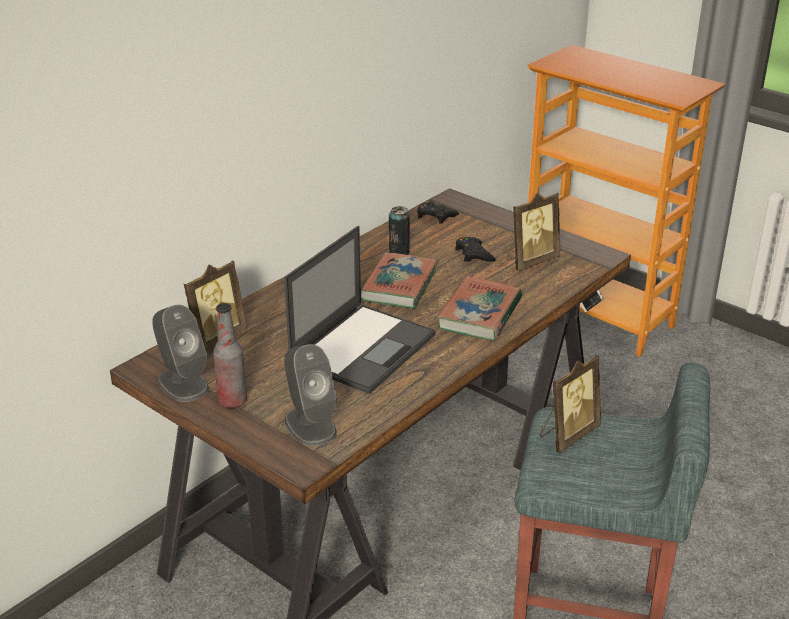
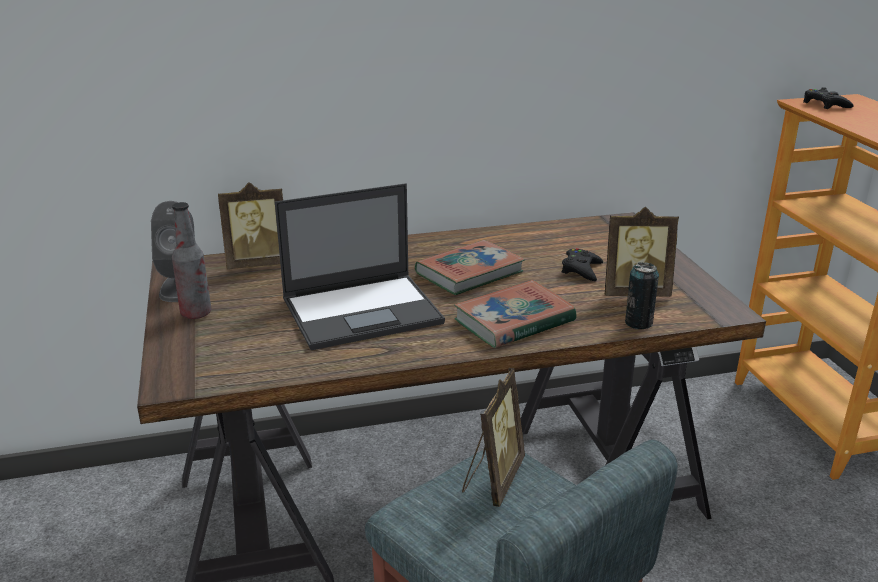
camera: 35 degrees right, 5 degrees down
grey speaker [284,344,337,446] -> none
can [389,206,410,255] -> can moved to [625,262,659,329]
black game controller [417,201,459,224] -> black game controller moved to [803,87,854,109]
picture frame [540,355,601,453] -> picture frame turned 60 degrees counterclockwise [462,368,525,507]

